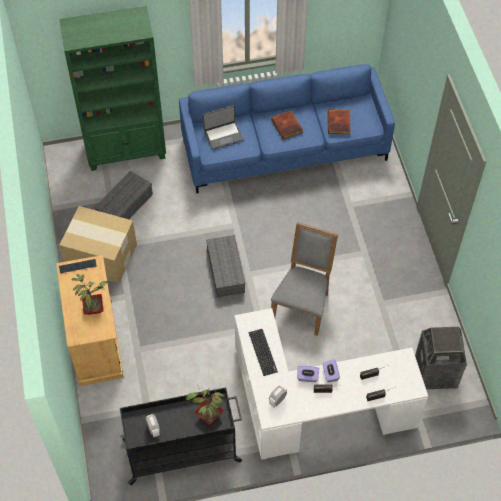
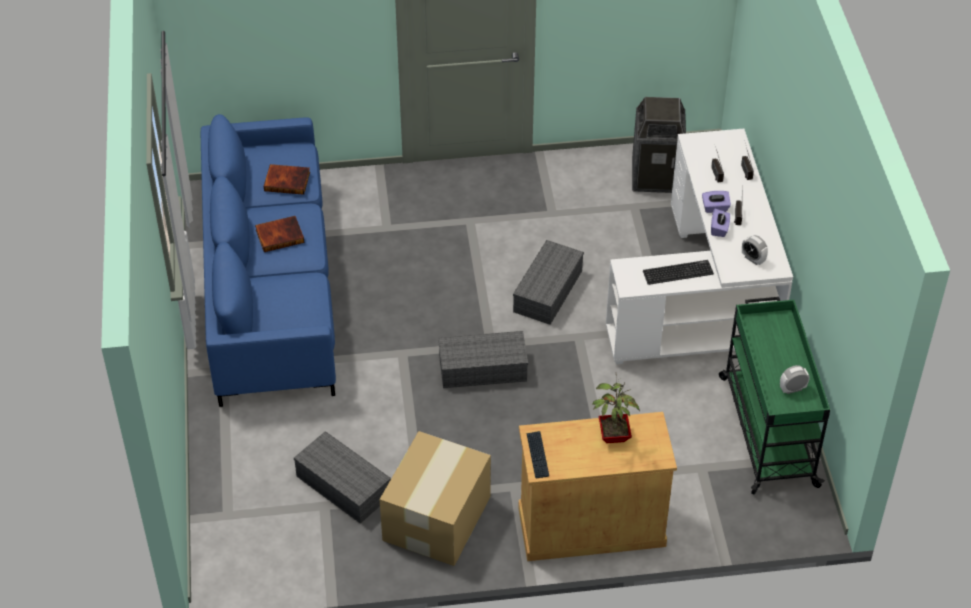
camera: 85 degrees left, 10 degrees down
green bookcase [59,6,166,171] -> none
black cart [120,387,242,485] -> green cart [719,297,830,494]
potted plant [186,385,225,425] -> none
laptop [203,105,244,150] -> none
grey chair [271,222,338,336] -> grey storage box [513,240,584,325]

